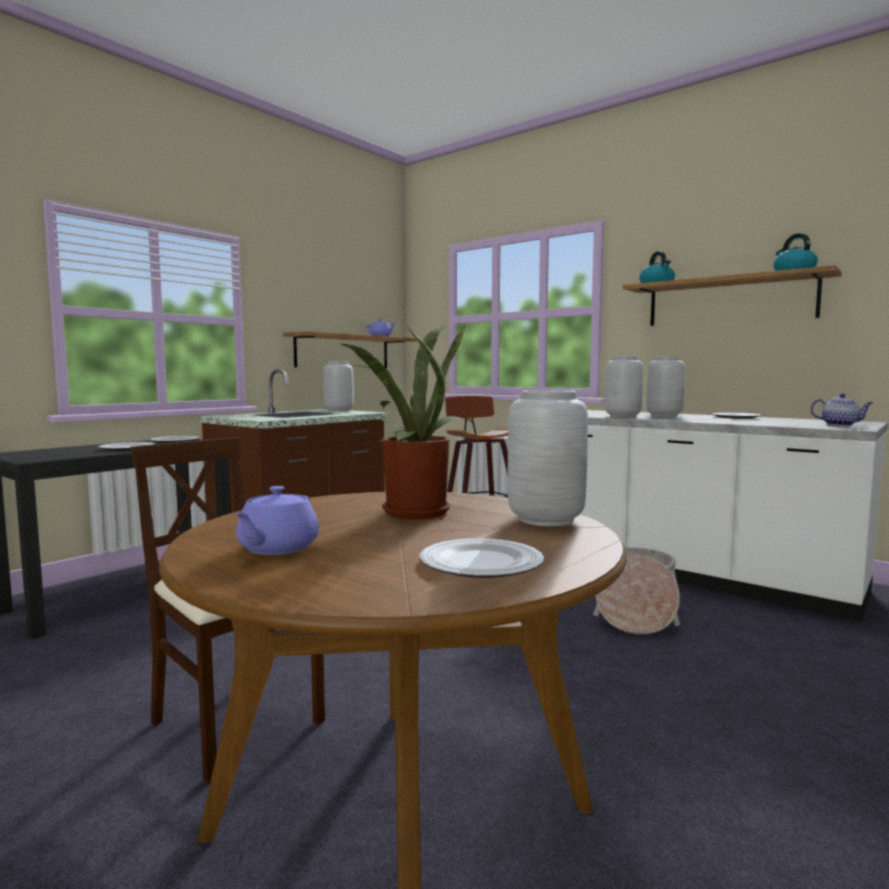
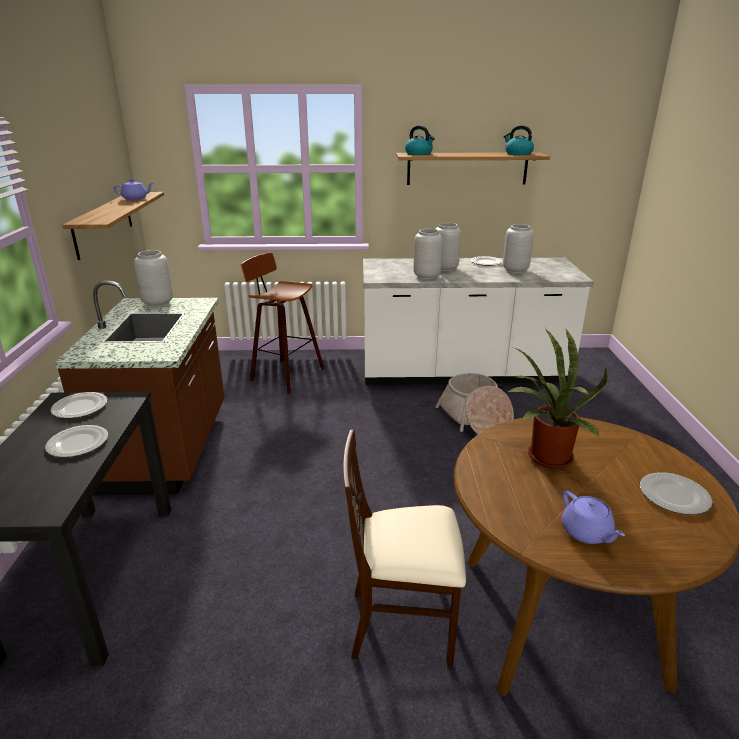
camera: 40 degrees left, 20 degrees up
grey vase [508,390,588,526] -> grey vase moved to [503,224,534,273]
teapot [810,393,873,426] -> none

